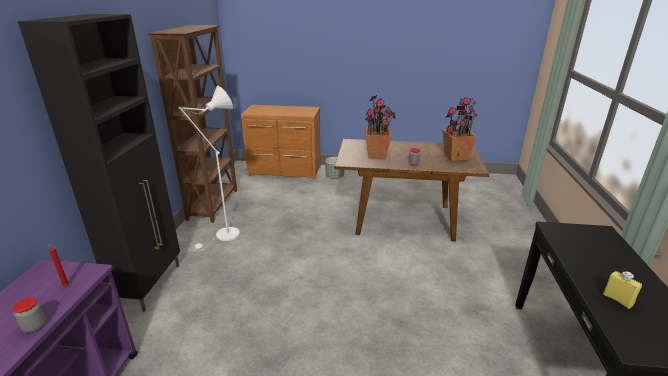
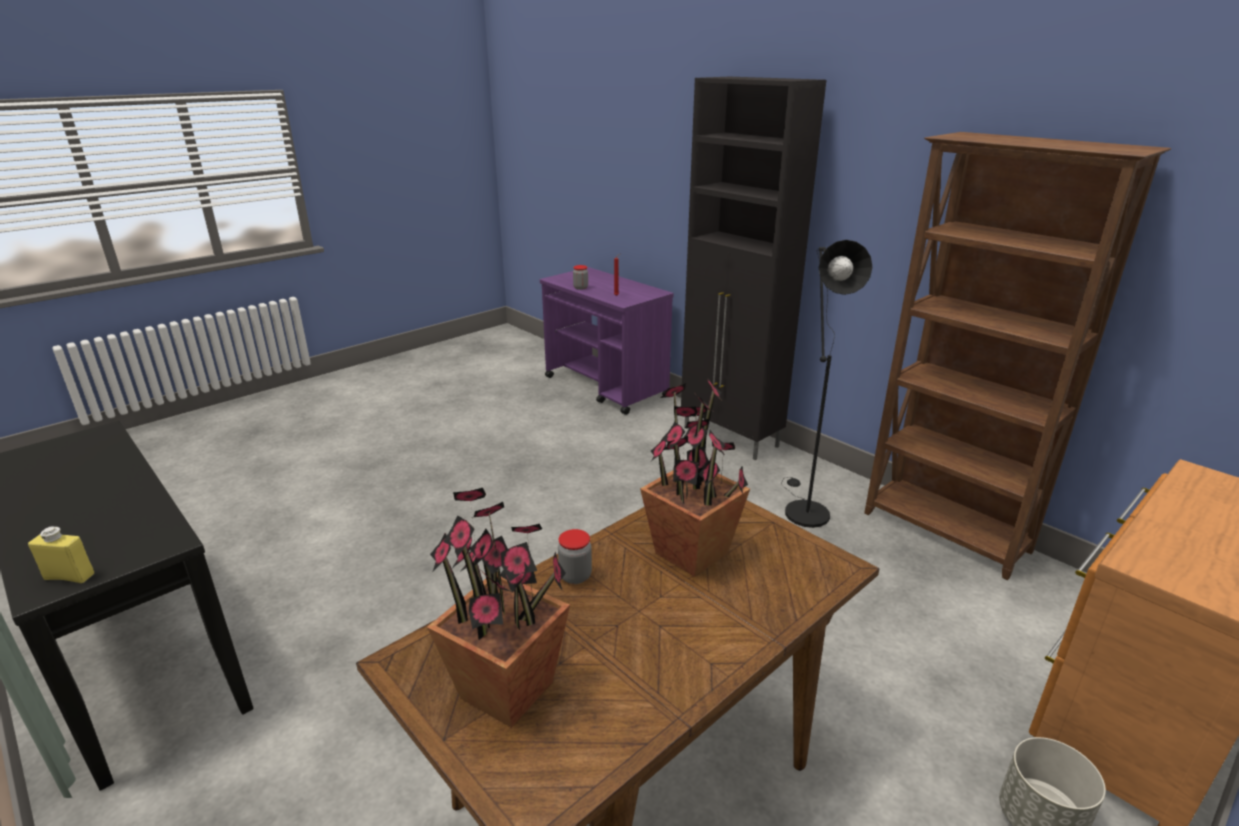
camera: 130 degrees right, 0 degrees up
white floor lamp [178,86,240,251] -> black floor lamp [782,240,872,528]
yellow bottle [603,271,642,309] -> yellow bottle moved to [28,527,94,583]

